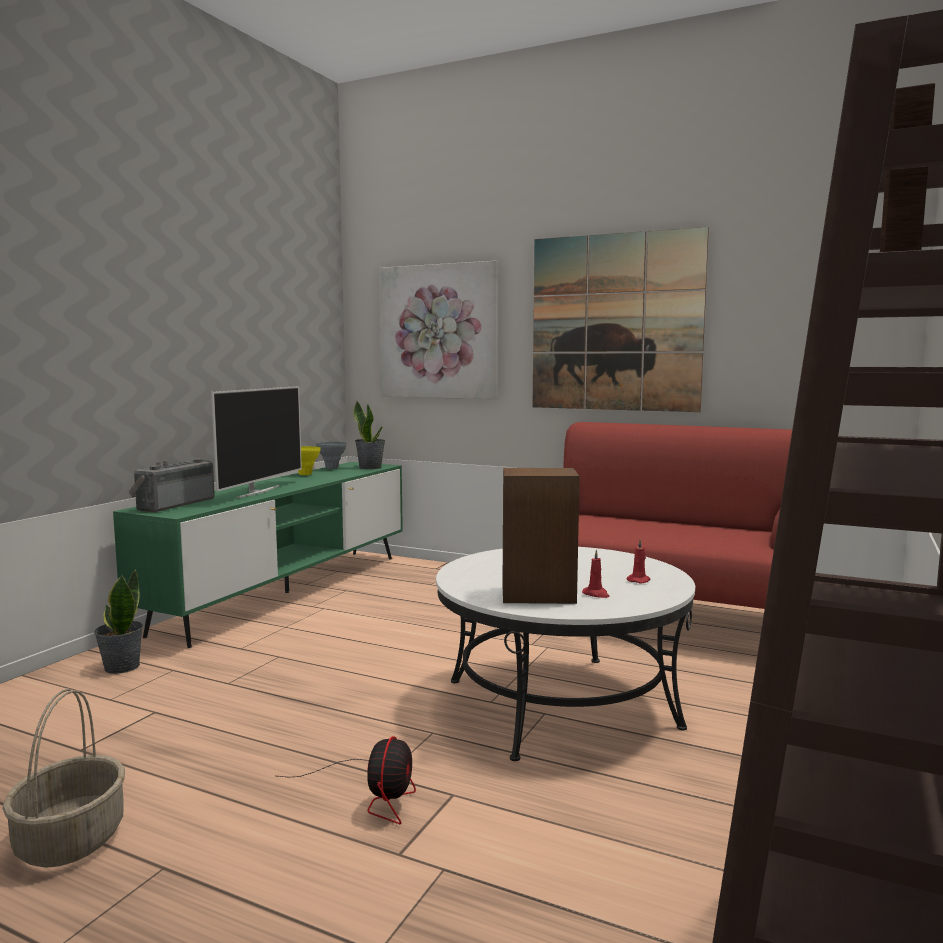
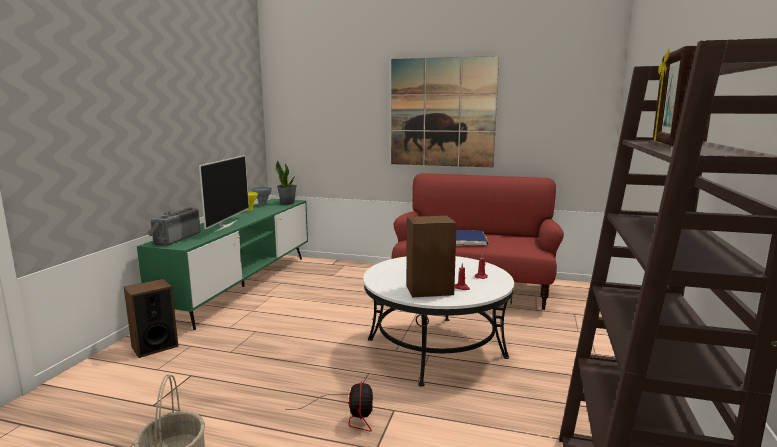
camera: 10 degrees left, 5 degrees up
potted plant [94,569,144,674] -> speaker [124,279,178,358]
picture [379,261,499,399] -> none
none -> blue book [456,230,489,246]

